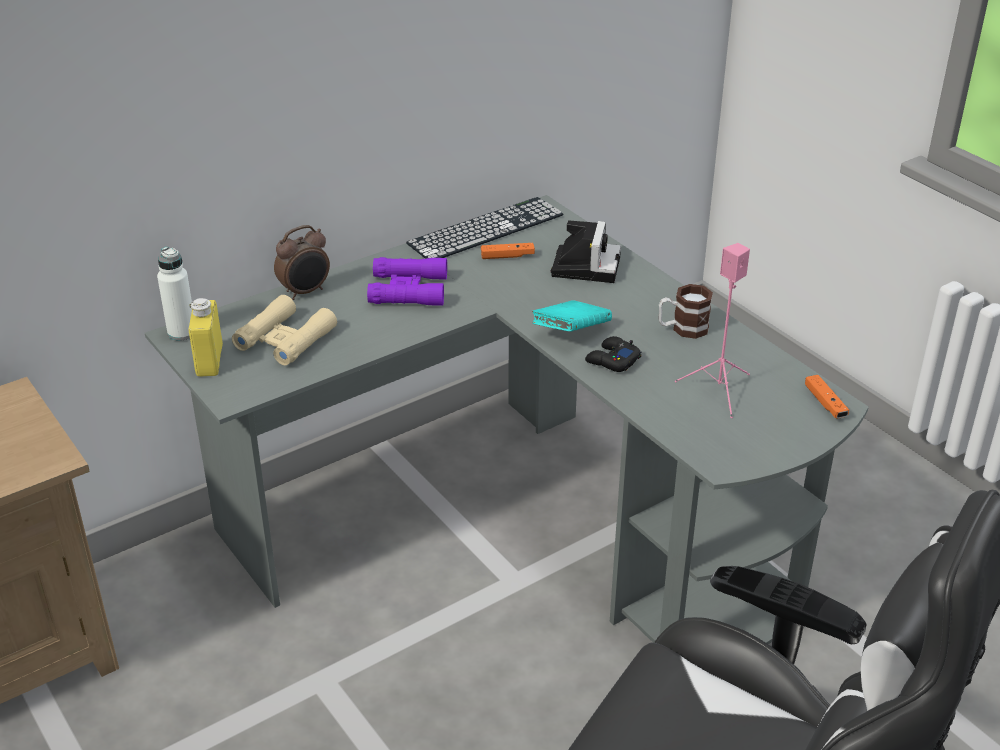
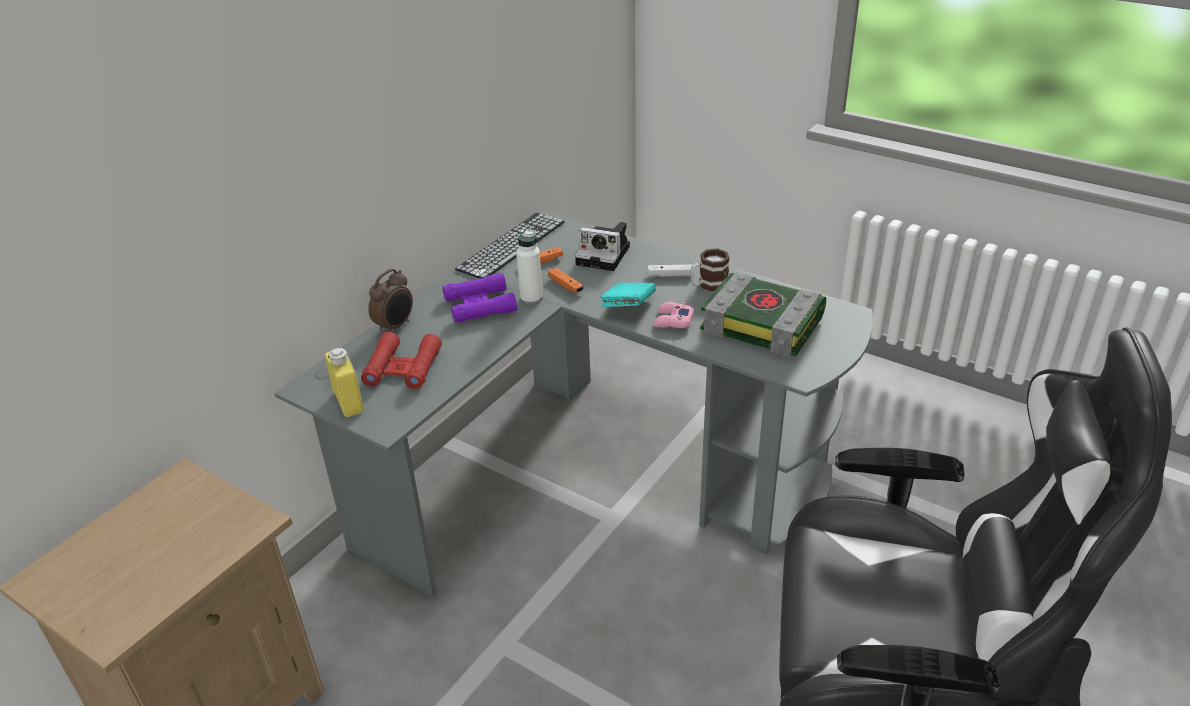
camera: 20 degrees left, 0 degrees up
white bottle [157,247,192,341] -> white bottle moved to [516,229,543,304]
beige binoculars [232,295,337,365] -> red binoculars [361,332,442,389]
camera [551,220,621,283] -> camera turned 120 degrees clockwise [575,222,630,271]
black game controller [585,336,641,372] -> pink game controller [653,301,694,328]
pink speaker [675,243,750,418] -> book [700,273,826,357]
orange game controller [805,375,849,419] -> orange game controller moved to [548,268,584,293]
none -> white game controller [648,265,692,277]

